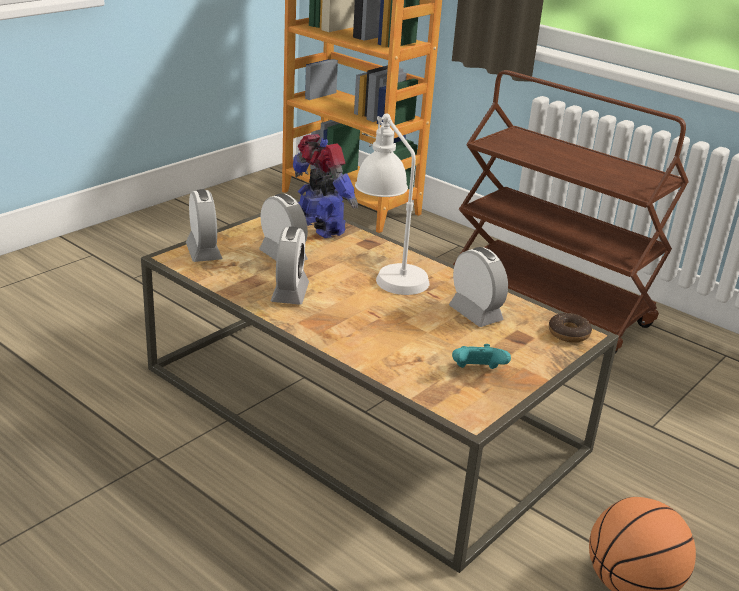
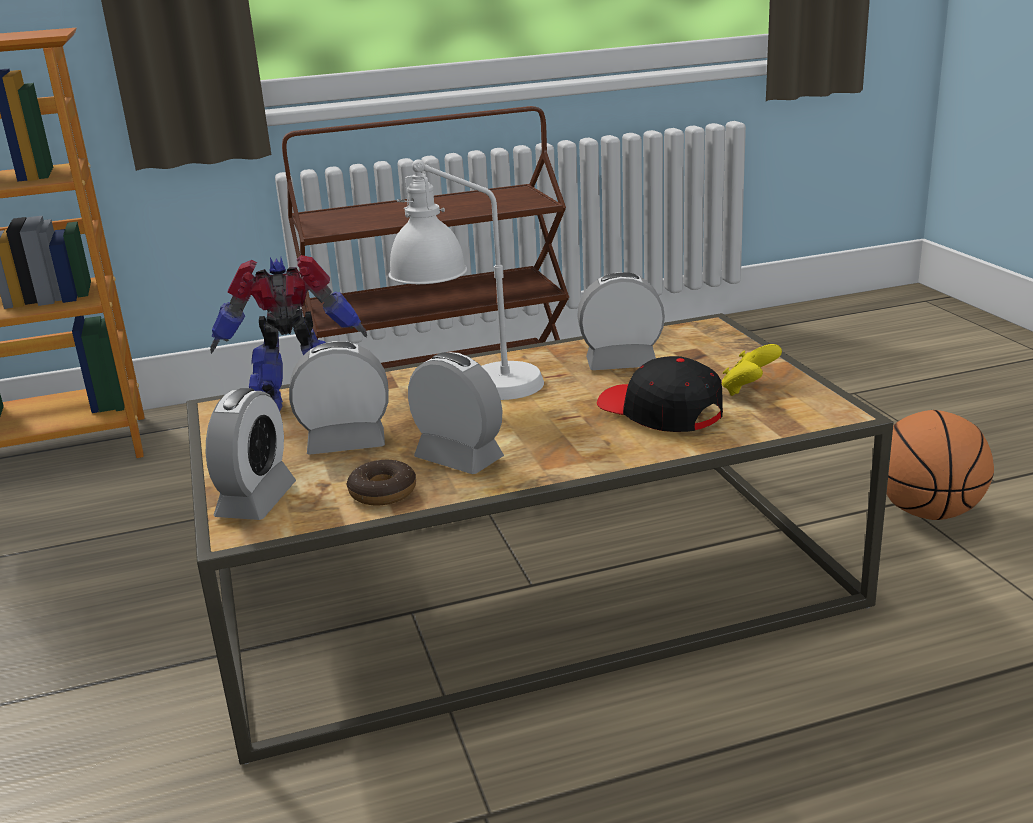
camera: 55 degrees left, 5 degrees down
alarm clock [186,189,223,262] -> alarm clock turned 90 degrees clockwise [206,388,296,520]
turquoise game controller [452,344,511,369] -> yellow game controller [722,344,782,396]
donut [549,313,592,343] -> donut moved to [346,460,416,505]
none -> black cap [597,356,723,432]

